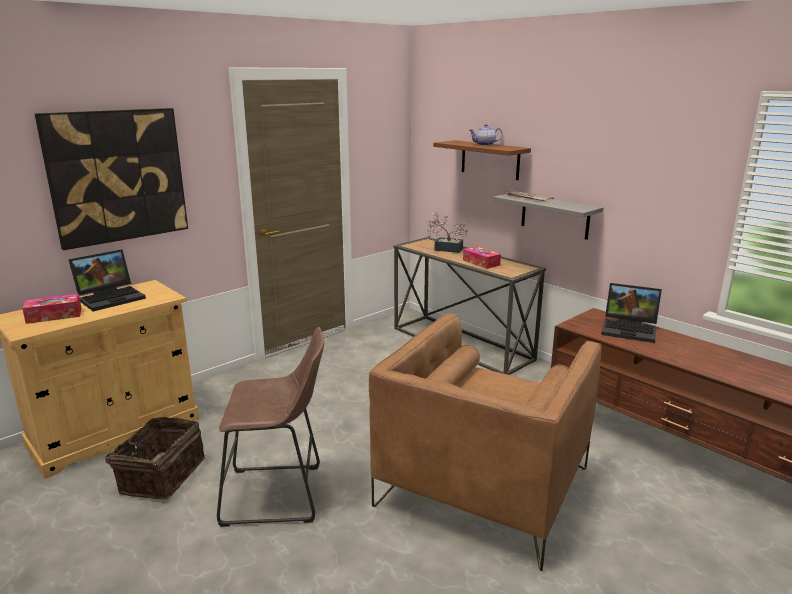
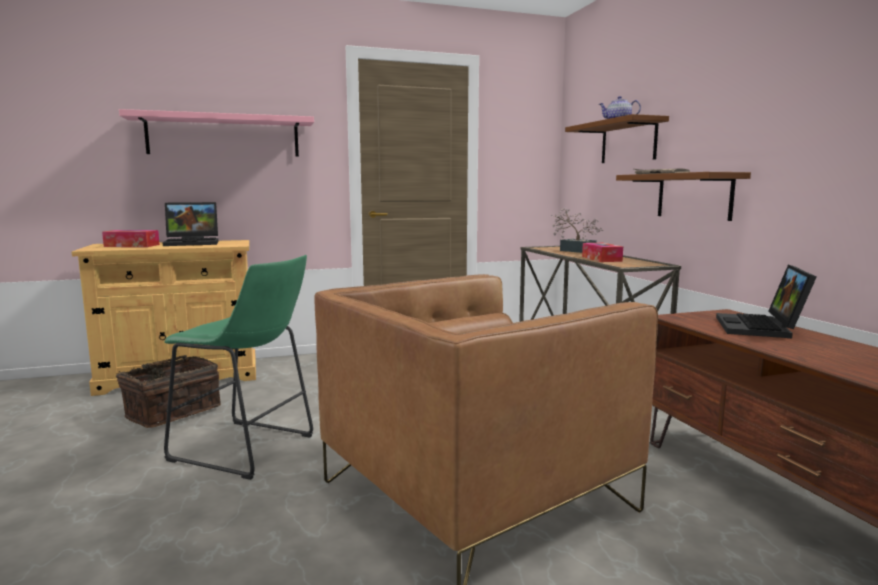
camera: 25 degrees right, 10 degrees down
picture [35,108,188,250] -> pink shelf [119,109,314,157]
brown stool [217,327,324,527] -> green stool [164,255,313,480]
grey shelf [493,194,604,240] -> brown shelf [616,172,751,221]
laptop [601,283,662,343] -> laptop turned 60 degrees clockwise [716,265,817,338]

